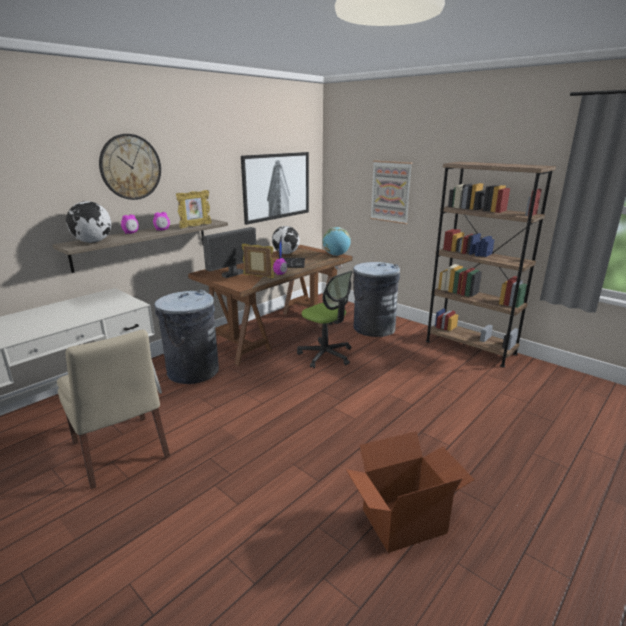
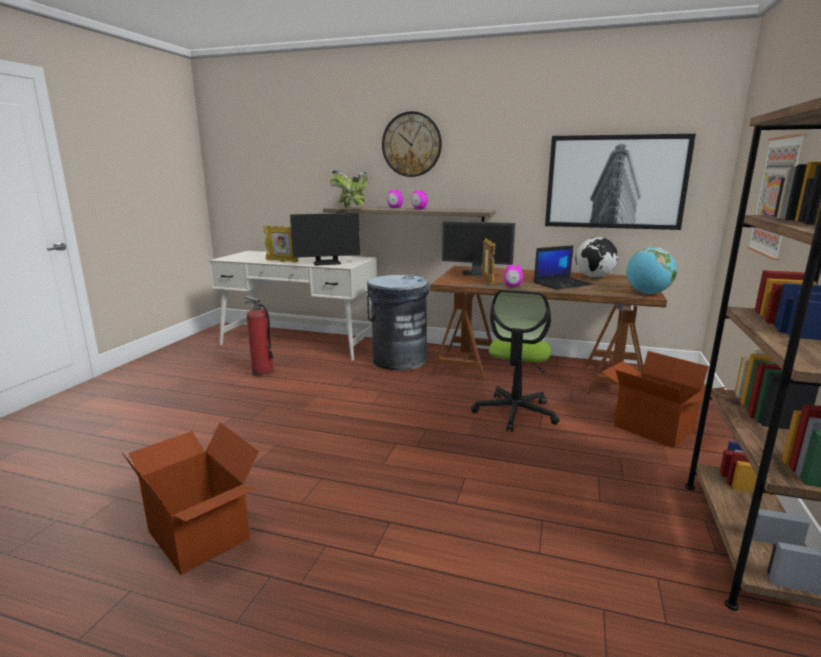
camera: 65 degrees right, 5 degrees down
beige chair [57,329,170,489] -> fire extinguisher [243,295,274,377]
globe [66,201,111,243] -> potted plant [330,171,368,208]
picture frame [176,190,212,228] -> picture frame moved to [263,225,299,262]
grey trash can [353,262,400,337] -> cardboard box [602,351,726,448]
none -> monitor [290,213,360,265]

